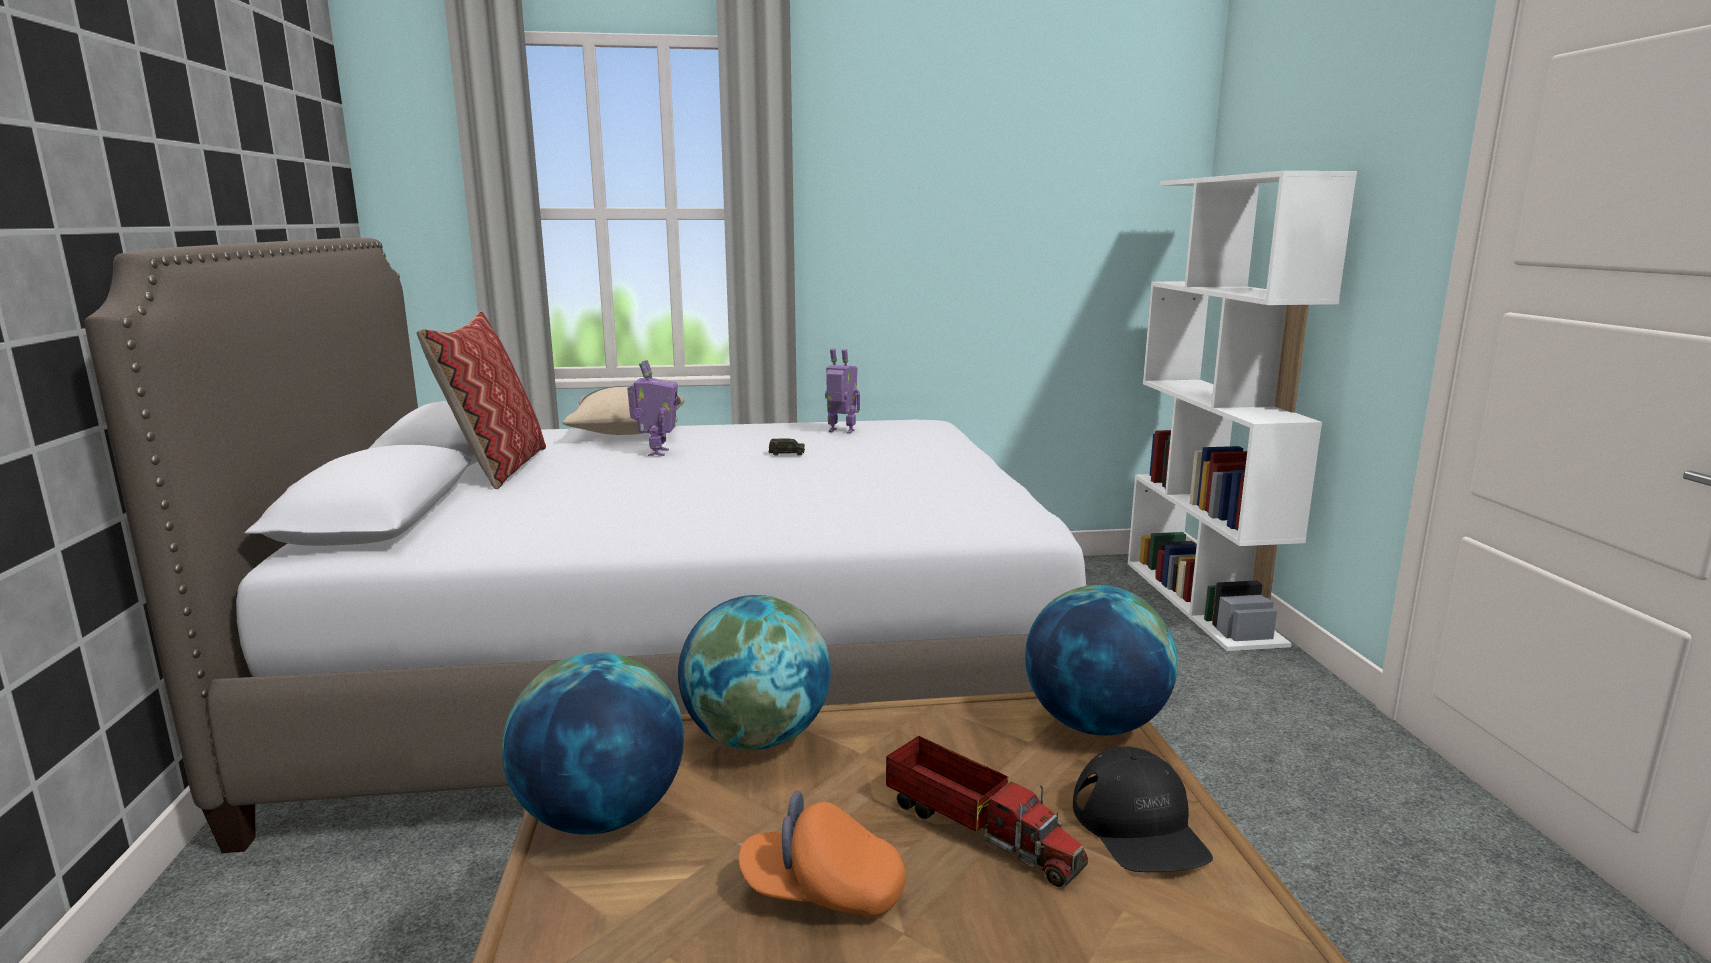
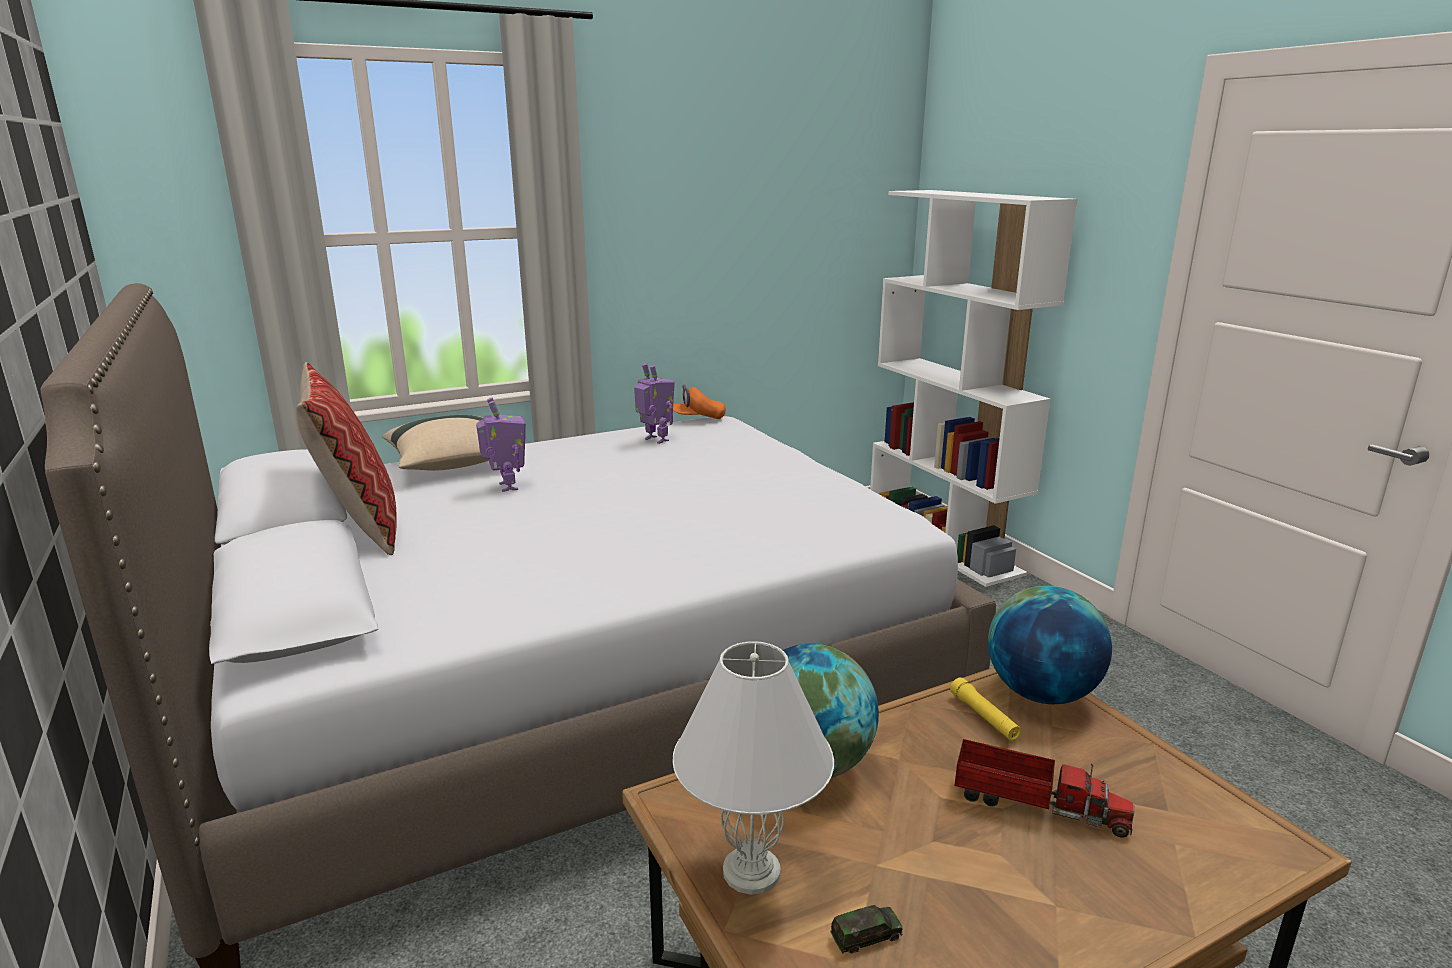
camera: 20 degrees left, 5 degrees up
globe [502,652,684,835] -> white table lamp [672,641,834,895]
orange cap [739,791,906,917] -> orange cap moved to [673,384,726,419]
toy car [769,439,805,455] -> toy car moved to [830,905,903,954]
toy robot [825,348,860,434] -> toy robot turned 45 degrees clockwise [634,363,675,444]
black cap [1073,746,1213,872] -> none
none -> yellow flashlight [950,677,1021,741]

